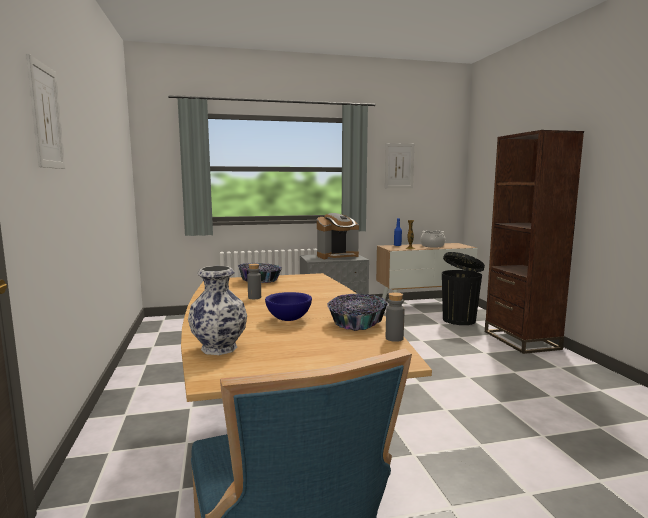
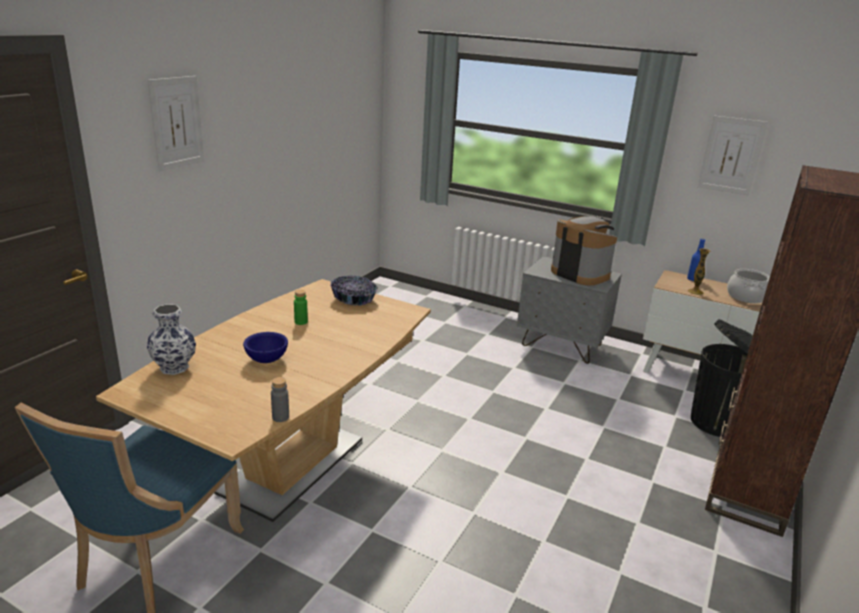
camera: 40 degrees right, 15 degrees up
grey bottle [247,264,261,299] -> green bottle [294,290,308,325]
coffee machine [317,213,359,260] -> coffee machine turned 150 degrees counterclockwise [551,216,617,285]
bowl [327,294,388,331] -> none

